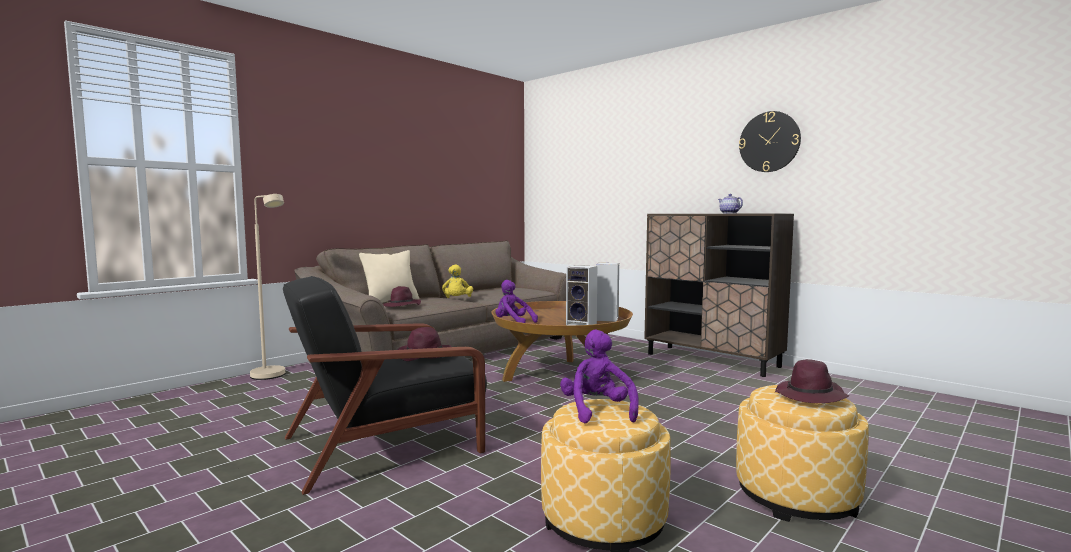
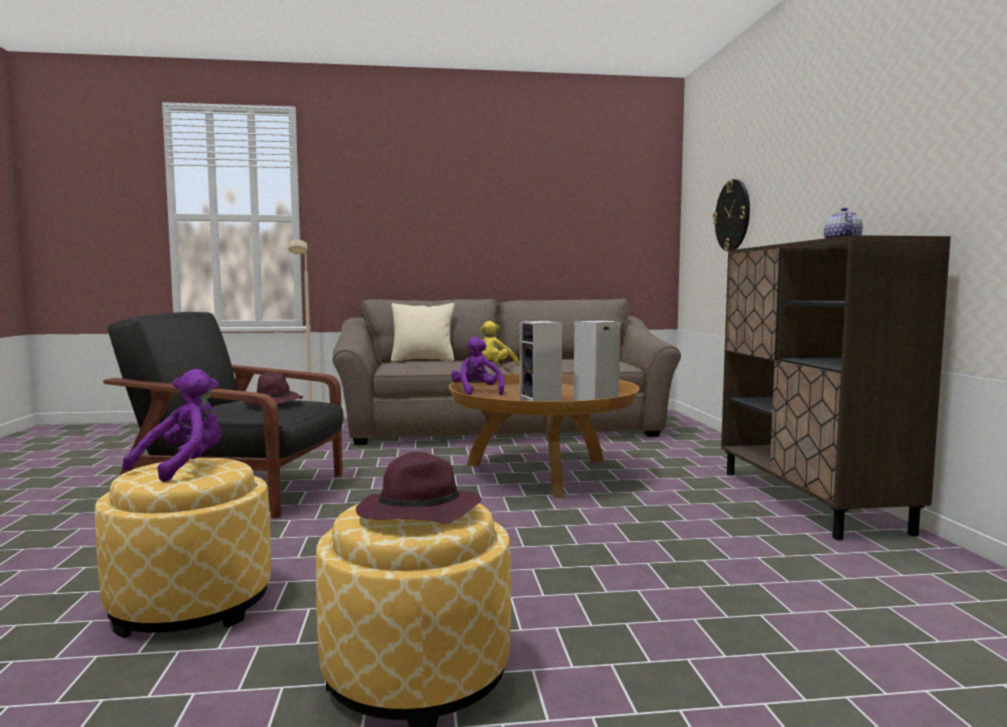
camera: 40 degrees right, 0 degrees up
purple hat [383,286,421,307] -> none
wall clock [739,111,801,172] -> wall clock moved to [713,179,750,251]

